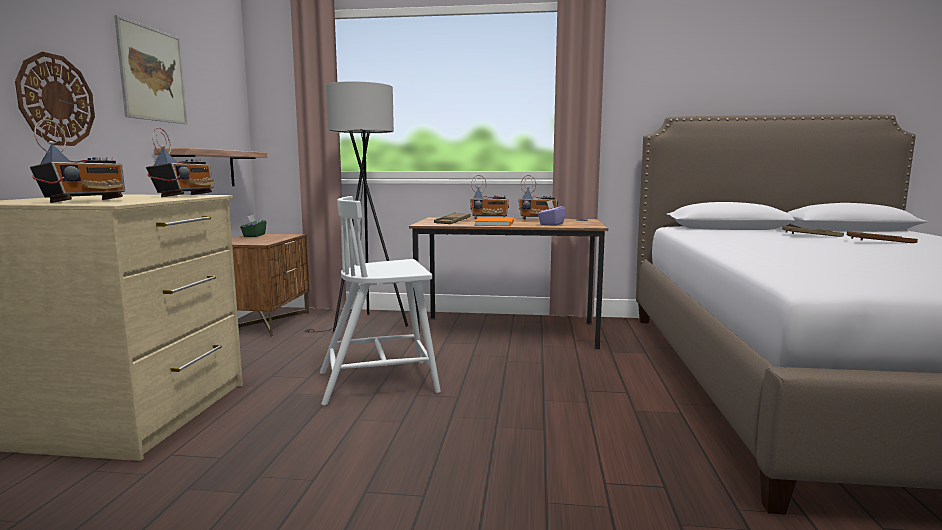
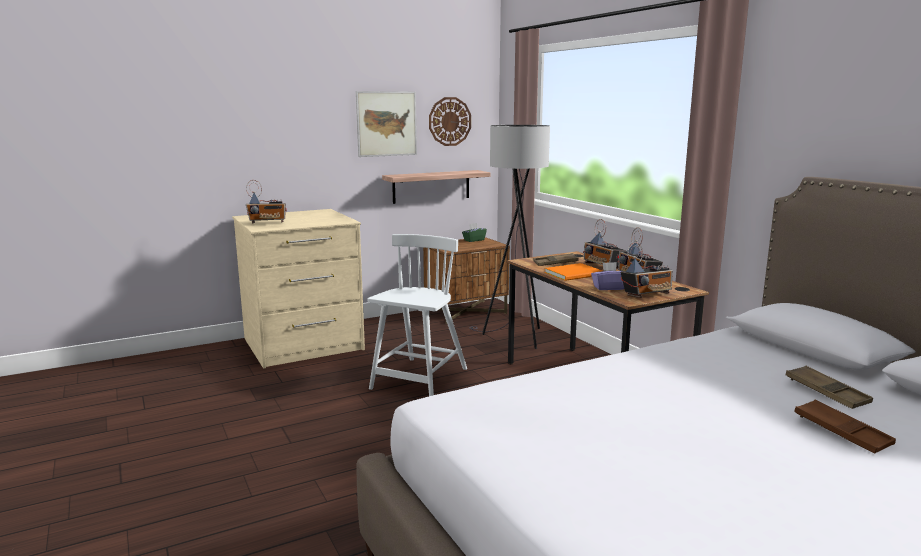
camera: 55 degrees right, 5 degrees up
wall clock [15,52,95,146] -> wall clock moved to [429,97,471,146]
radio [146,127,215,197] -> radio moved to [620,242,673,298]
white chair [320,196,441,406] -> white chair turned 75 degrees clockwise [367,234,467,396]

